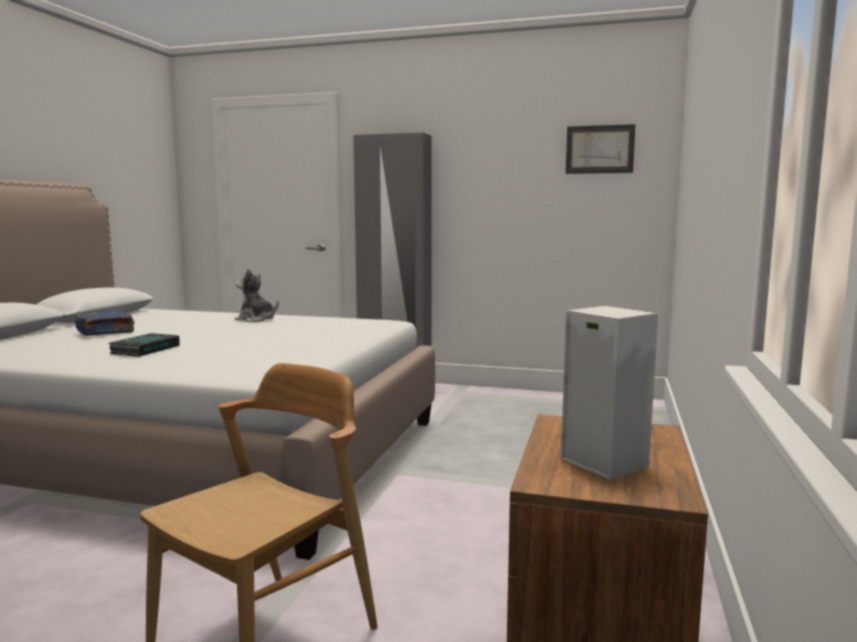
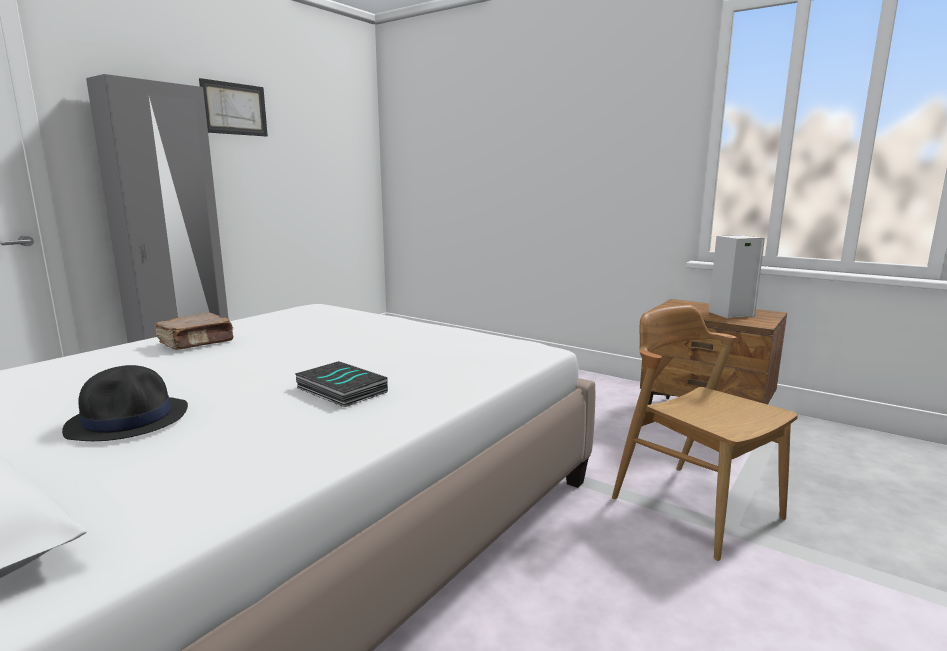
camera: 70 degrees left, 5 degrees up
blue book [75,311,134,336] -> black hat [62,365,188,441]
plush toy [235,269,279,322] -> brown book [155,313,233,350]
picture [566,124,635,174] -> picture moved to [199,78,268,137]

